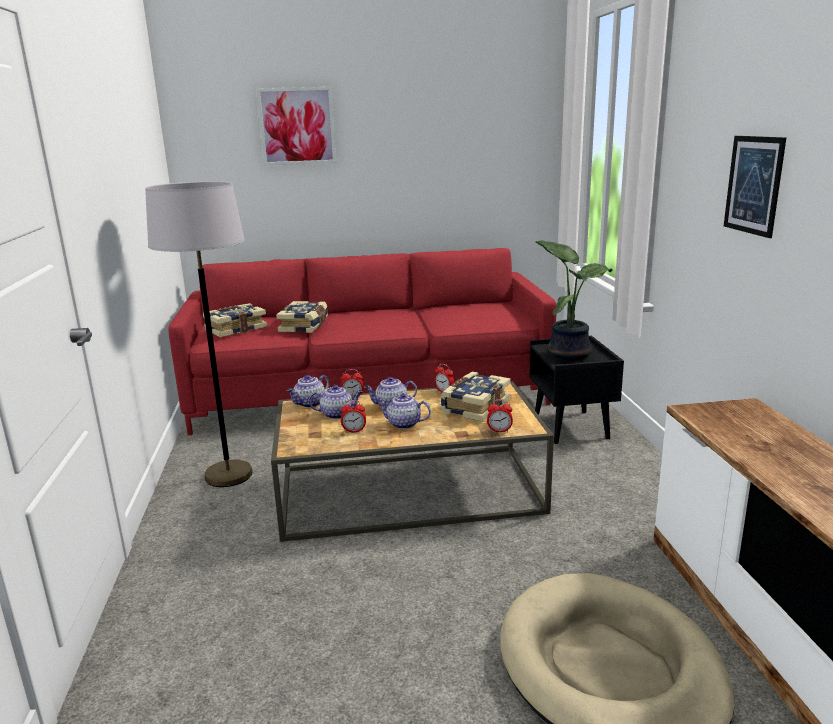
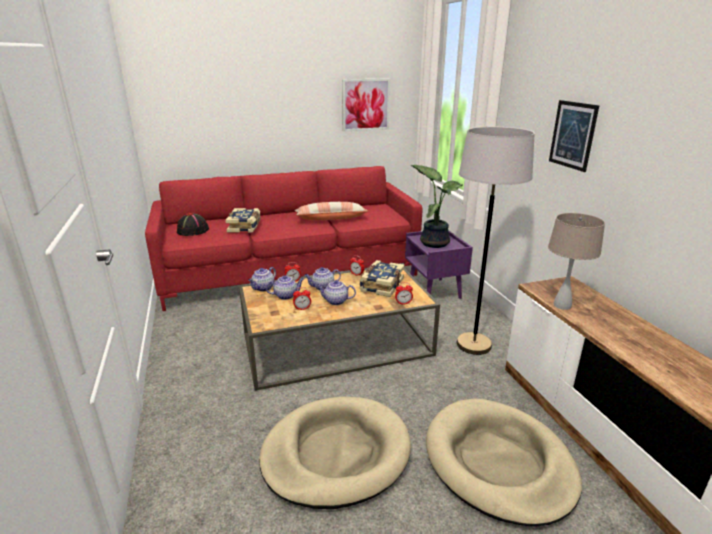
camera: 10 degrees left, 5 degrees up
grey floor lamp [145,181,253,487] -> grey floor lamp moved to [457,127,535,355]
book [203,303,267,337] -> black hat [177,213,209,236]
picture [256,87,336,166] -> picture moved to [342,78,390,132]
black nightstand [529,336,624,444] -> purple nightstand [405,230,473,299]
none -> beige dog bed [259,397,411,509]
none -> pillow [295,202,368,220]
none -> beige table lamp [548,213,605,310]

